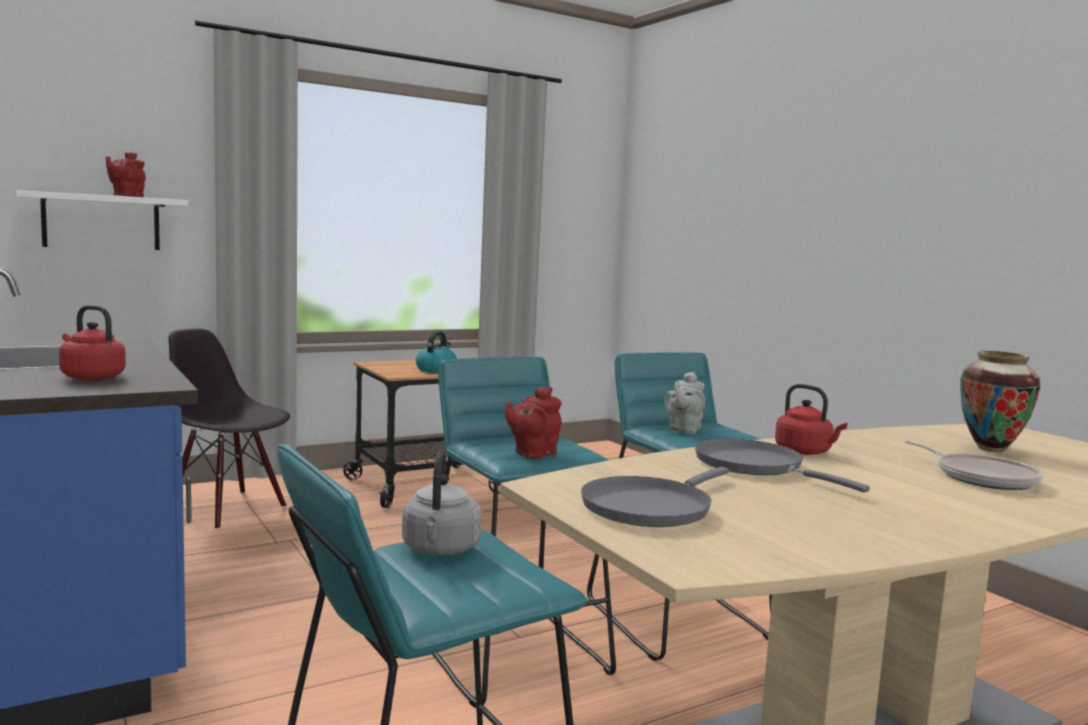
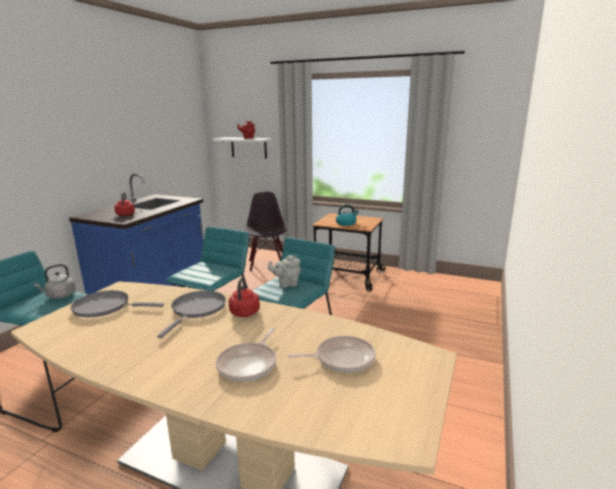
camera: 55 degrees right, 10 degrees up
red teapot [505,387,562,459] -> none
vase [960,351,1040,452] -> frying pan [288,336,376,373]

